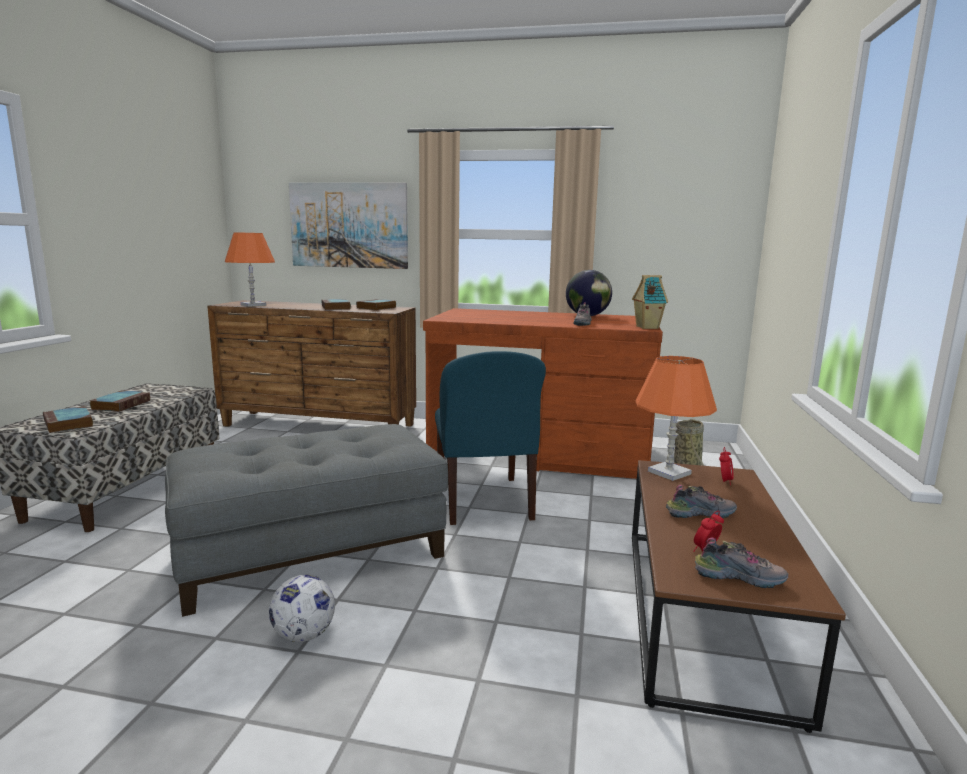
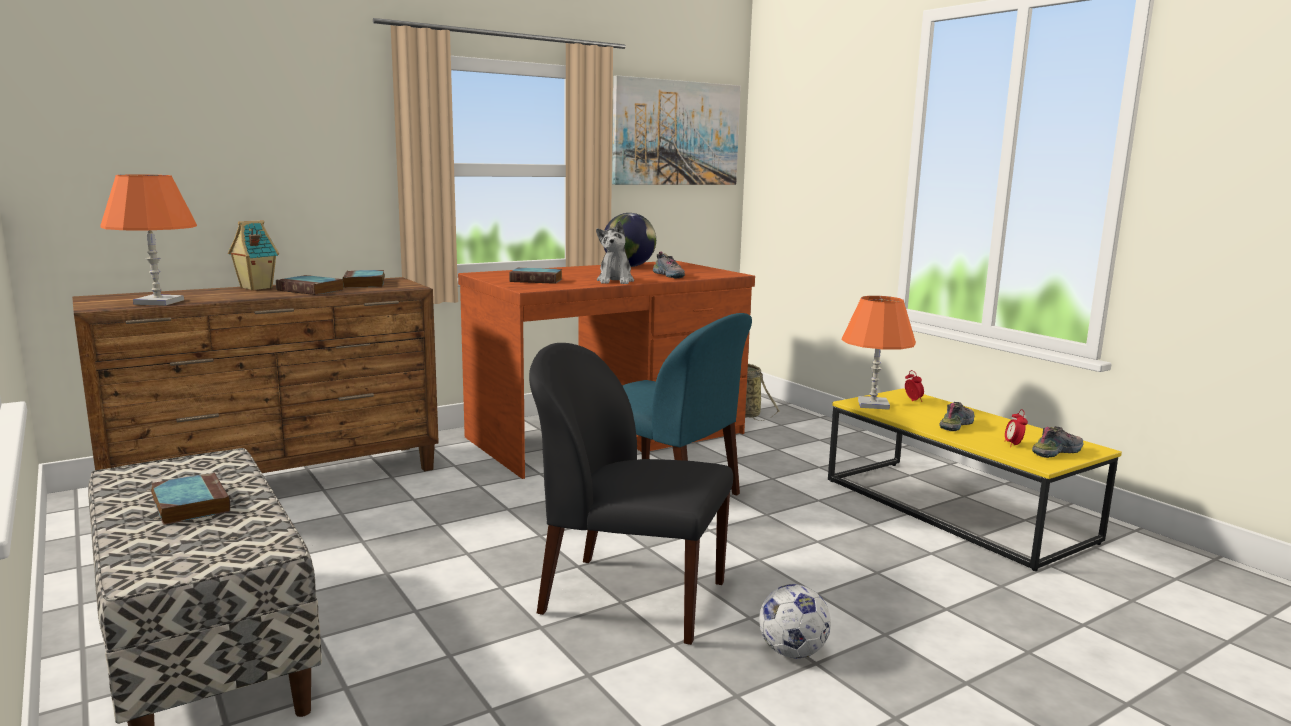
camera: 45 degrees left, 0 degrees up
book [43,406,93,433] -> book moved to [509,268,562,284]
grey ottoman [165,424,448,617] -> black chair [529,343,733,645]
picture [289,182,408,269] -> picture moved to [612,75,741,185]
toy house [632,275,668,329] -> toy house moved to [228,220,279,290]
brown coffee table [632,460,846,733] -> yellow coffee table [828,388,1122,571]
none -> plush toy [596,221,634,284]

